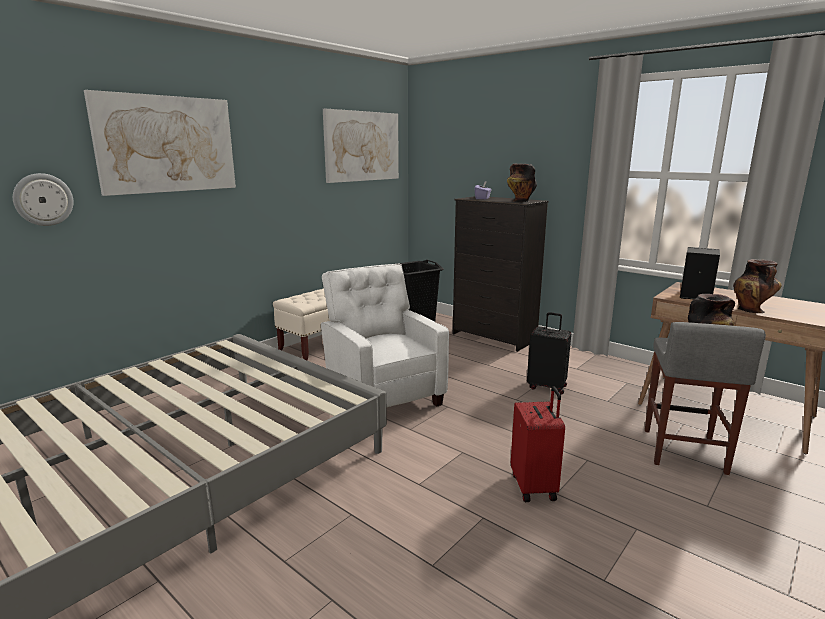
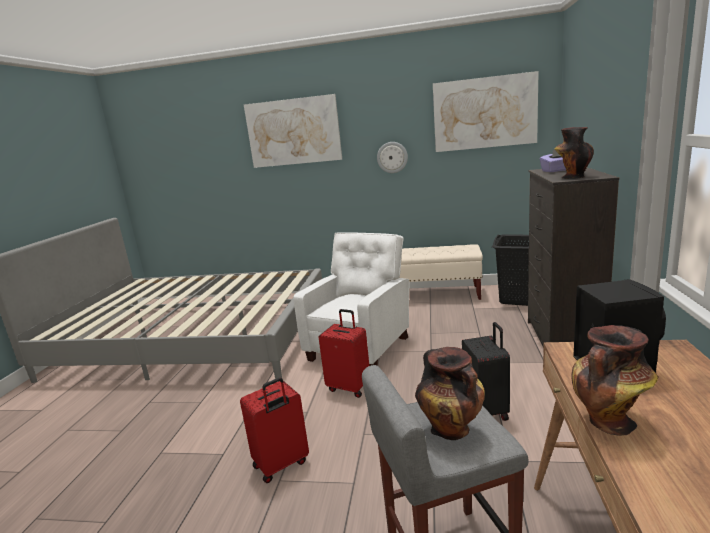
camera: 60 degrees right, 0 degrees up
wall clock [13,173,74,226] -> wall clock moved to [377,142,408,173]
none -> red suitcase [319,309,369,398]

